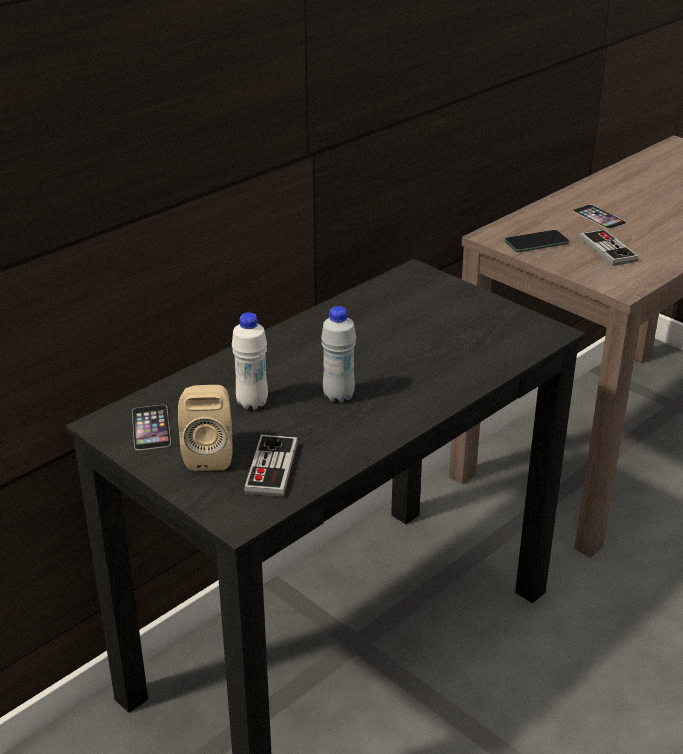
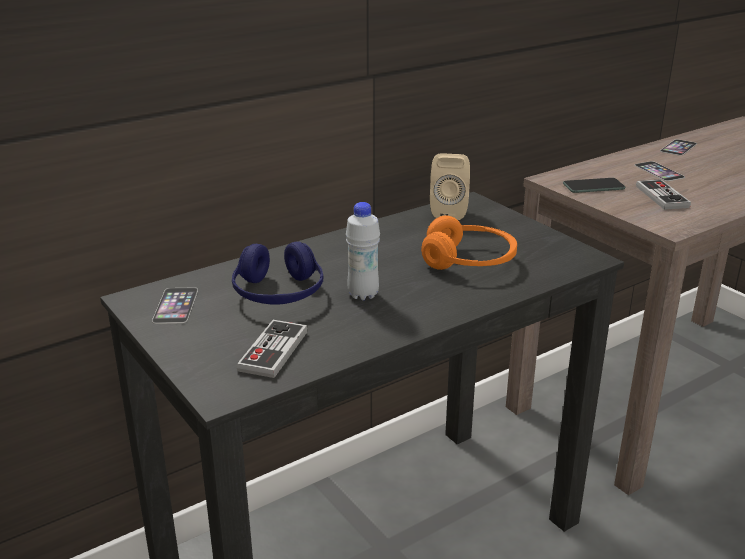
camera: 10 degrees right, 5 degrees down
beige speaker [178,385,233,471] -> beige speaker moved to [430,154,470,220]
white bottle [232,312,268,410] -> blue headphones [232,242,324,305]
none -> orange headphones [421,216,517,270]
none -> phone [660,139,697,156]

